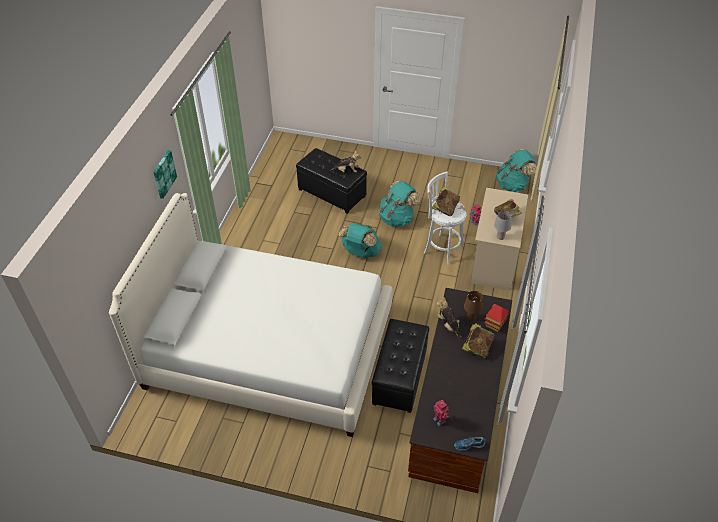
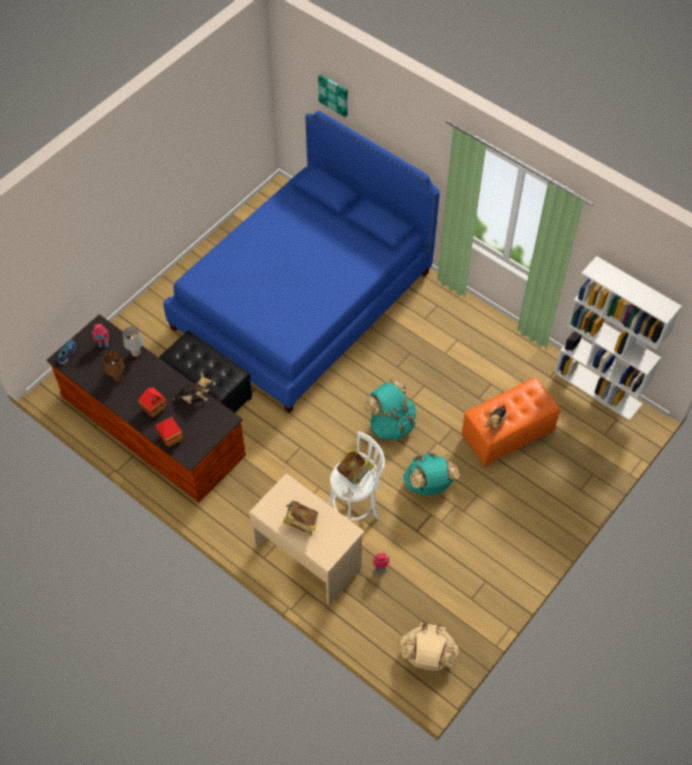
camera: 115 degrees right, 10 degrees up
white bed [109,193,393,437] -> blue bed [163,111,440,413]
picture [153,150,177,199] -> picture moved to [318,74,348,118]
black ottoman [296,148,367,214] -> orange ottoman [461,377,560,467]
book [462,323,495,358] -> toy house [138,387,167,417]
brown table lamp [464,291,483,321] -> brown table lamp moved to [104,351,125,381]
grey table lamp [494,211,512,240] -> grey table lamp moved to [123,326,144,357]
turquoise backpack [496,149,537,192] -> beige backpack [400,622,459,671]
none -> white bookcase [554,256,682,420]

